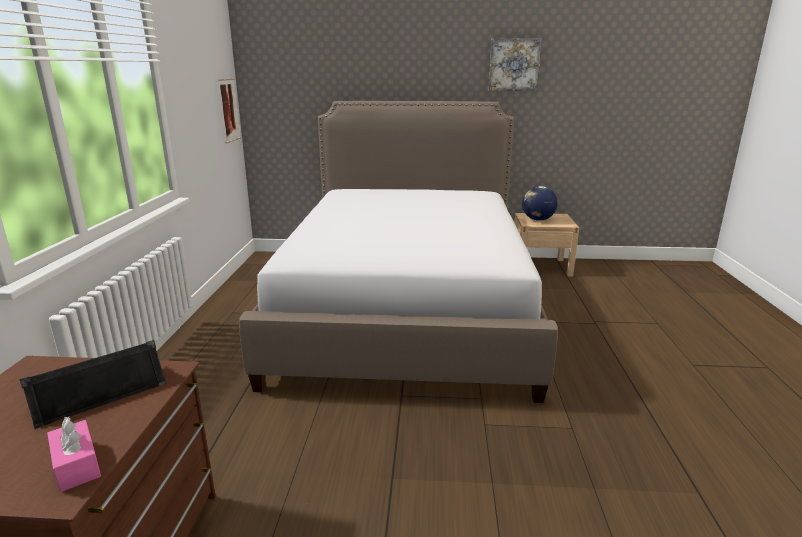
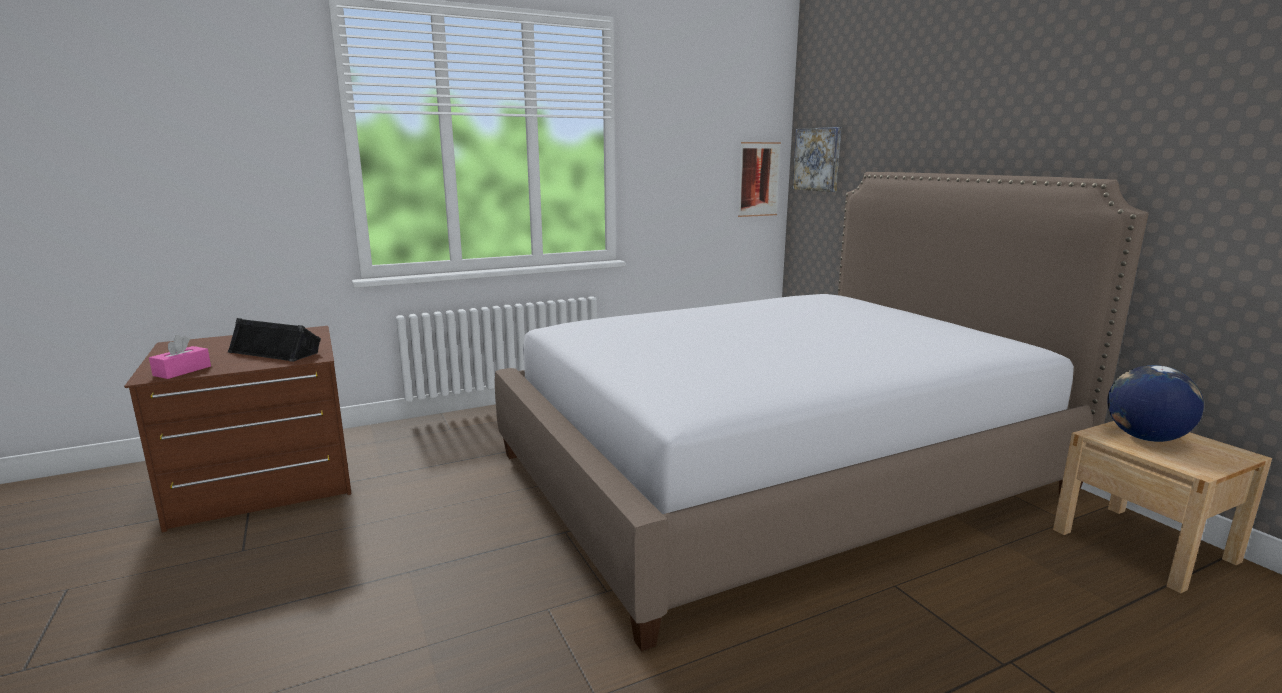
camera: 60 degrees right, 5 degrees down
picture [489,38,542,91] -> picture moved to [792,127,841,192]

